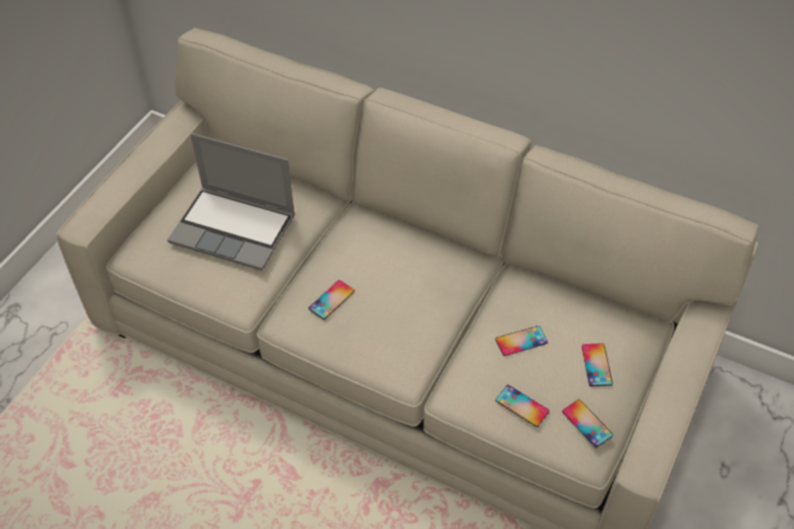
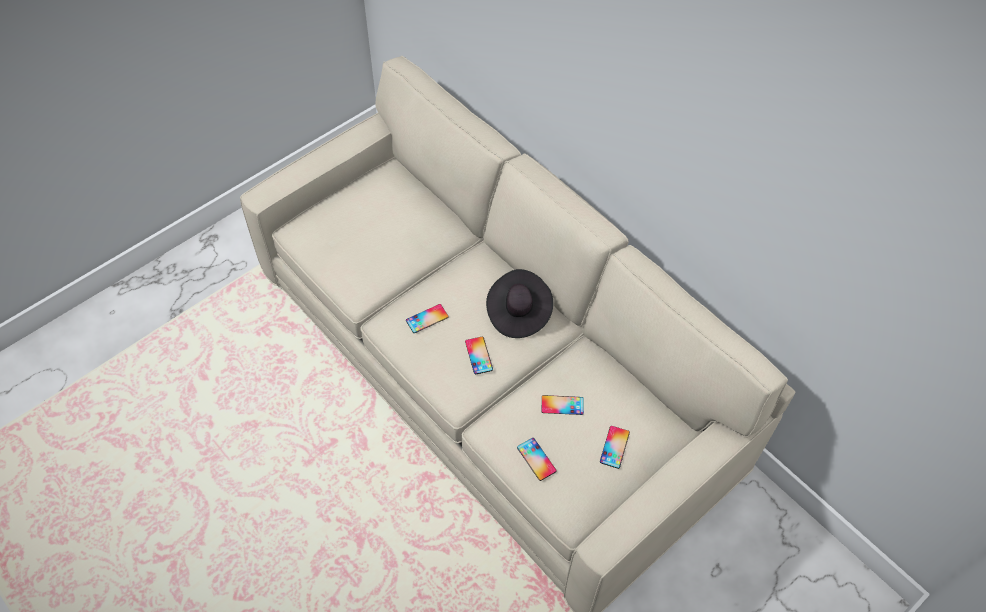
camera: 20 degrees right, 5 degrees up
laptop [167,133,295,271] -> none
phone [562,399,613,448] -> phone moved to [465,337,493,375]
none -> black hat [486,269,553,338]

